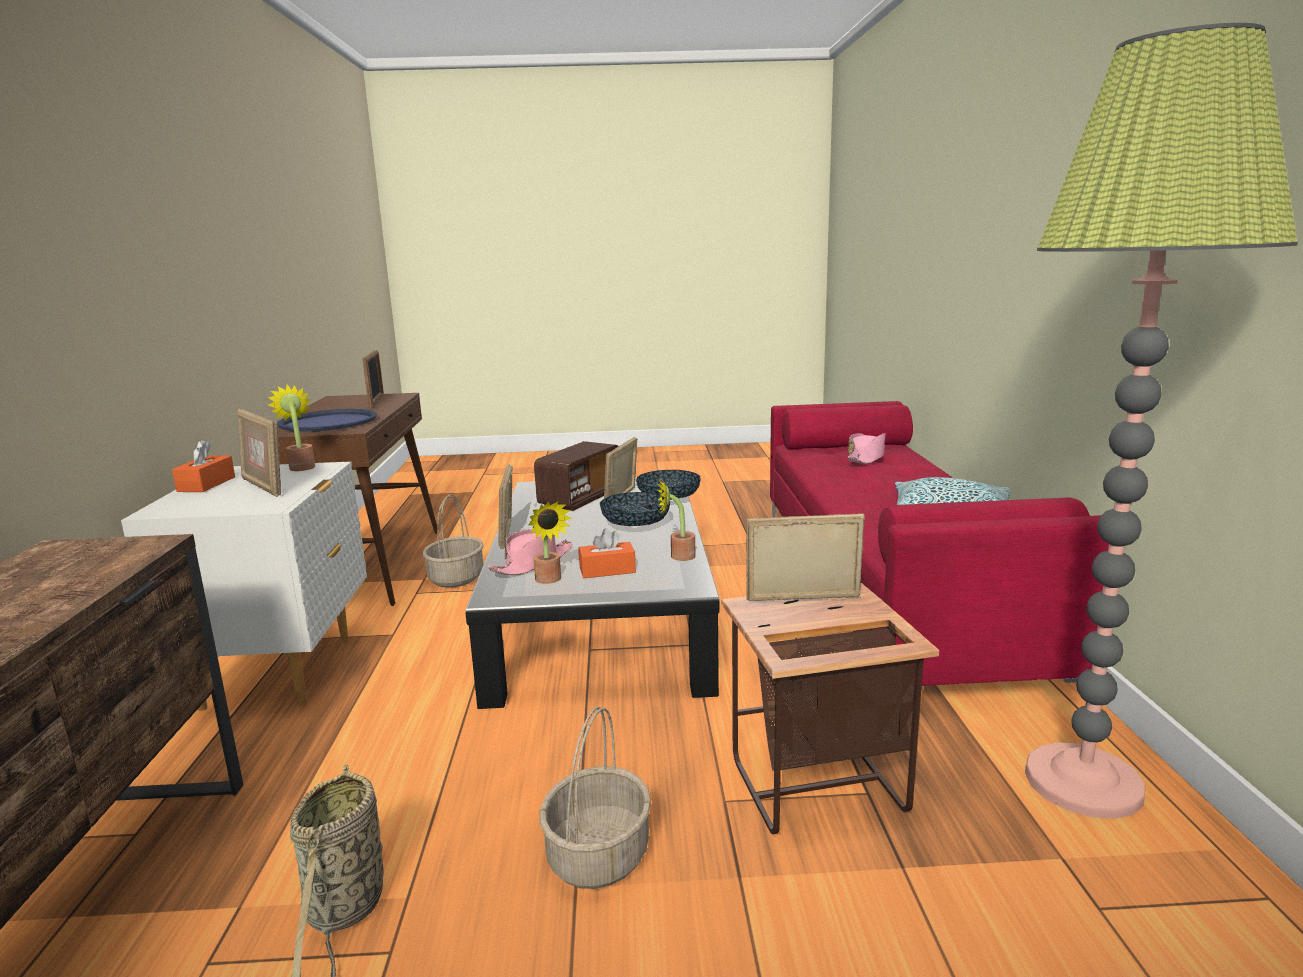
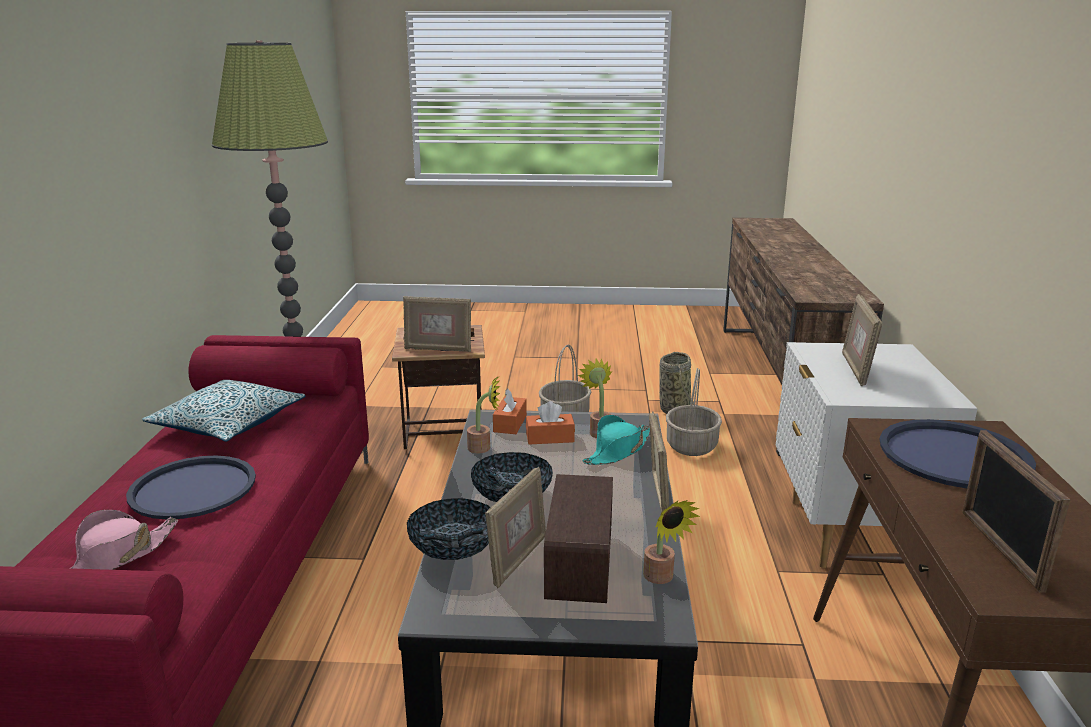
camera: 175 degrees left, 5 degrees up
orange tissue box [172,440,235,492] -> orange tissue box moved to [493,388,527,434]
picture frame [237,409,281,497] -> picture frame turned 135 degrees counterclockwise [842,294,883,386]
potted plant [268,384,315,471] -> potted plant moved to [643,500,700,584]
basket [423,494,483,588] -> basket moved to [666,368,722,456]
pink hat [488,529,573,575] -> turquoise hat [582,415,650,465]
radio [534,441,618,511] -> radio turned 150 degrees clockwise [544,474,613,603]
none -> blue tray [126,455,256,519]

